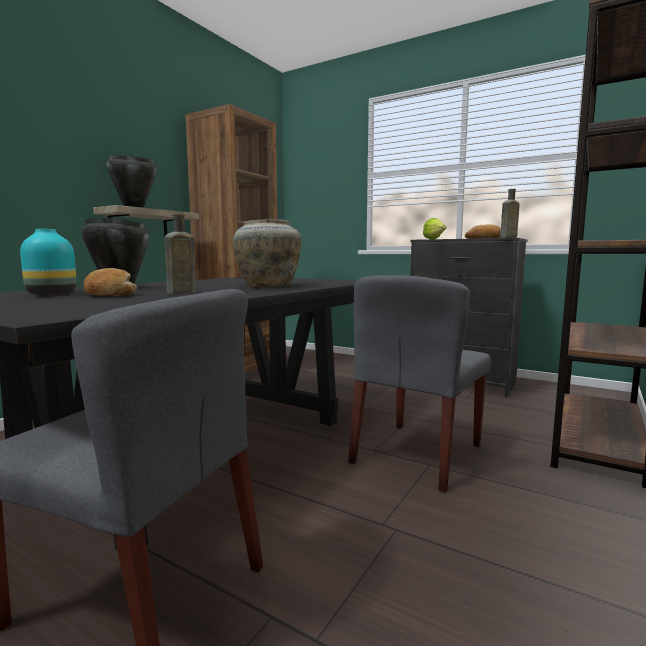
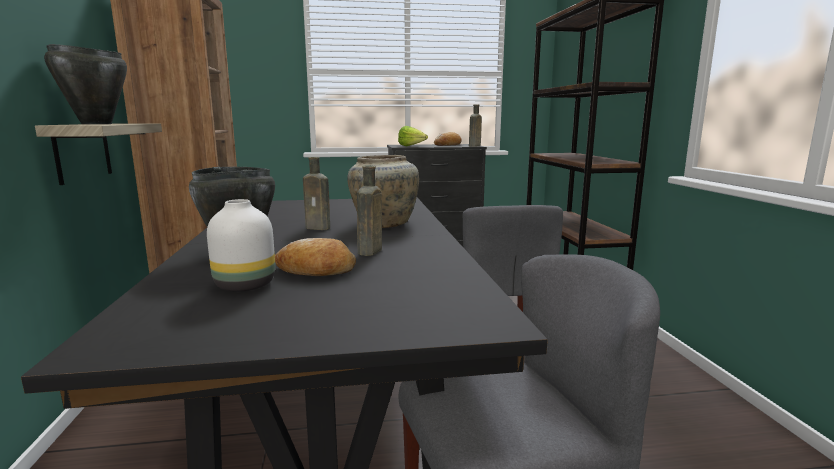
camera: 40 degrees left, 5 degrees up
turquoise vase [20,229,76,295] -> white vase [207,199,275,292]
none -> brown bottle [303,157,330,230]

